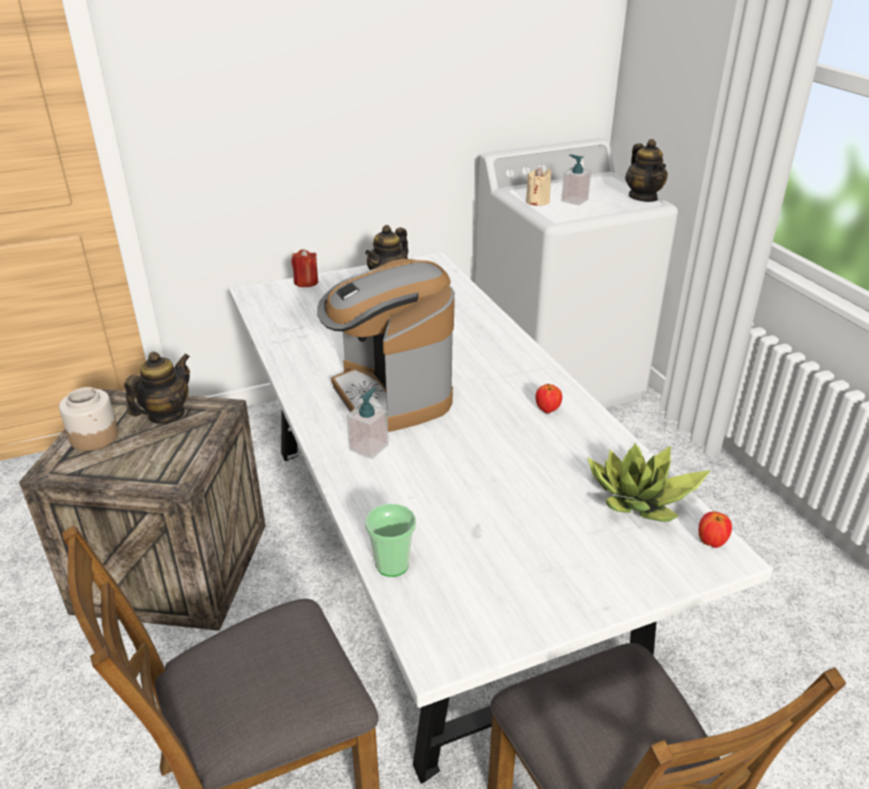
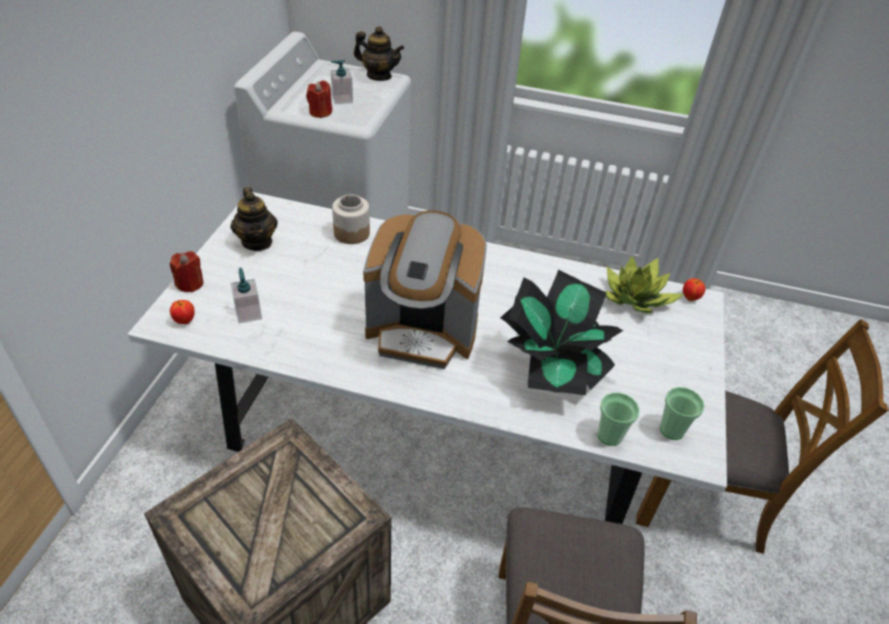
camera: 55 degrees left, 10 degrees up
jar [59,387,118,451] -> jar moved to [332,194,370,244]
teapot [124,352,190,424] -> none
soap dispenser [347,388,389,459] -> soap dispenser moved to [231,268,262,323]
beige candle [526,167,551,206] -> red candle [306,80,332,118]
apple [535,383,562,413] -> apple moved to [170,300,195,324]
none -> potted plant [500,270,623,395]
none -> cup [660,387,705,440]

